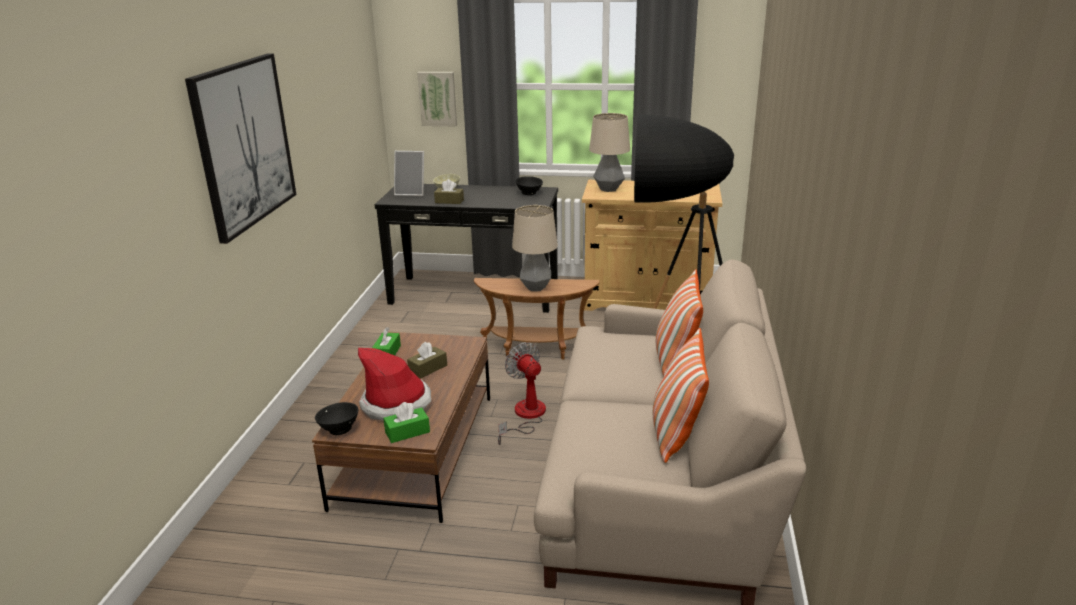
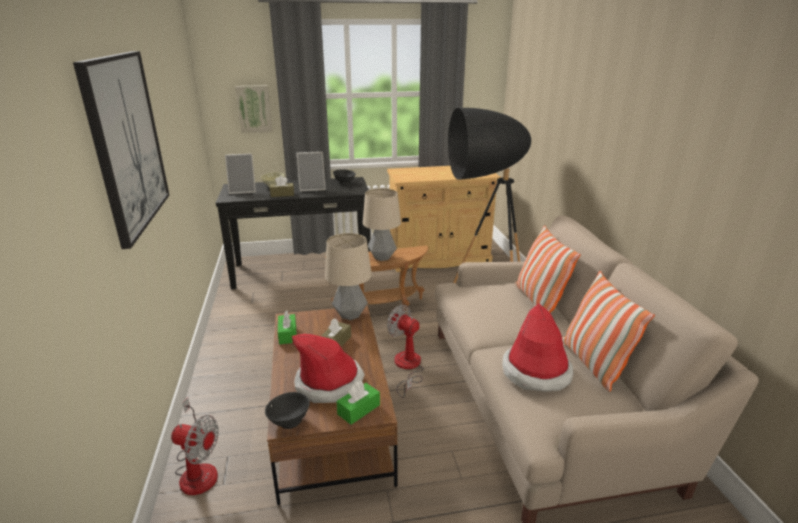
camera: 20 degrees left, 0 degrees up
table lamp [589,113,630,192] -> table lamp moved to [325,233,372,320]
none -> fan [171,398,219,495]
none -> picture frame [297,152,326,192]
none -> hat [502,303,573,392]

